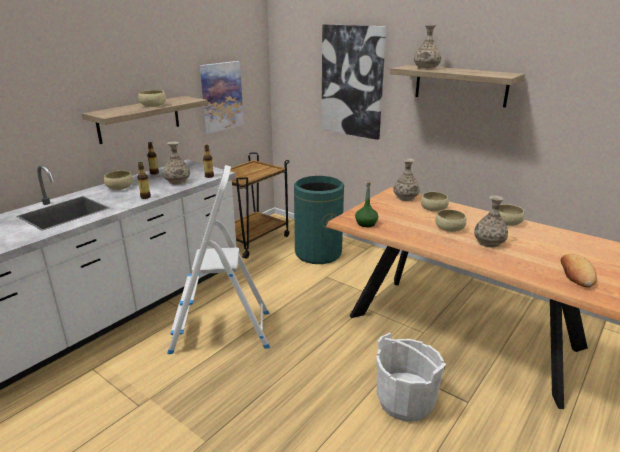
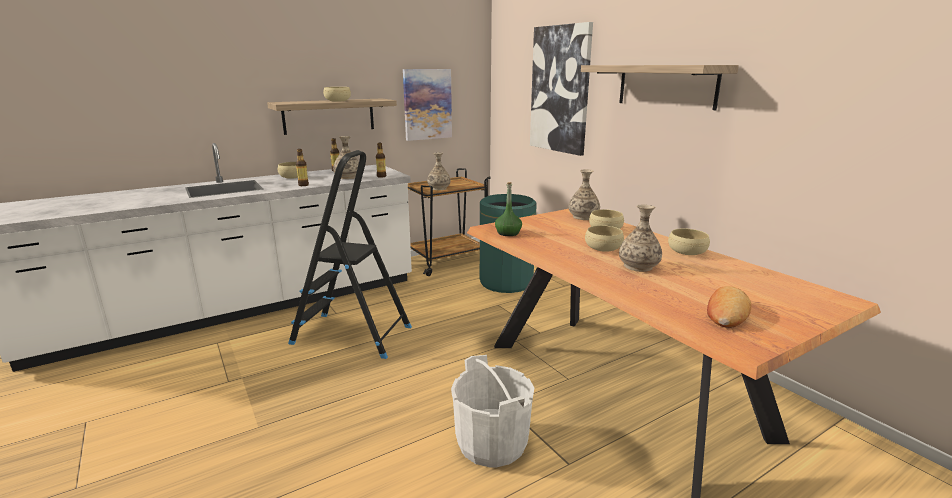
camera: 20 degrees right, 5 degrees down
white step ladder [167,165,270,354] -> black step ladder [288,150,412,359]
vase [414,25,441,70] -> vase moved to [427,152,451,190]

